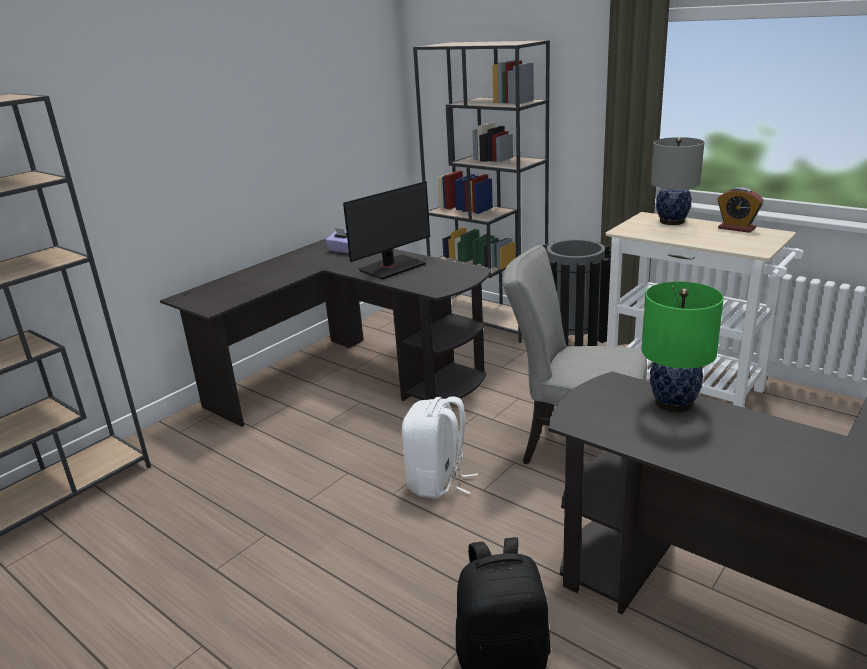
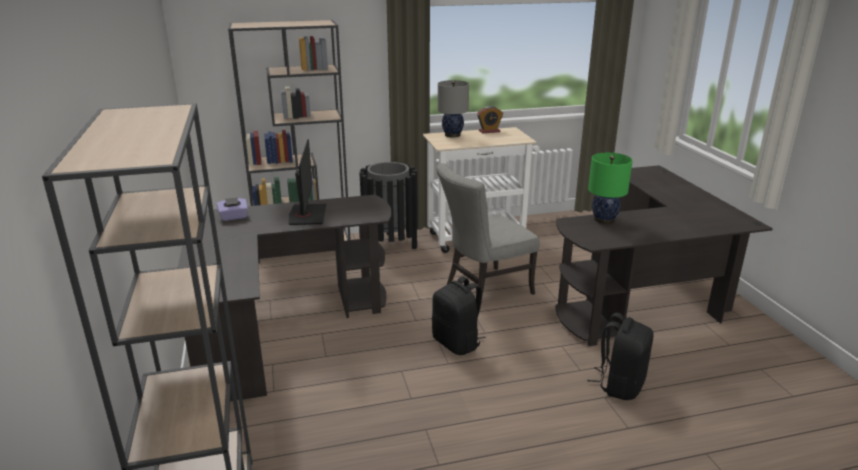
camera: 55 degrees left, 0 degrees up
white backpack [402,396,478,499] -> black backpack [432,276,486,355]

